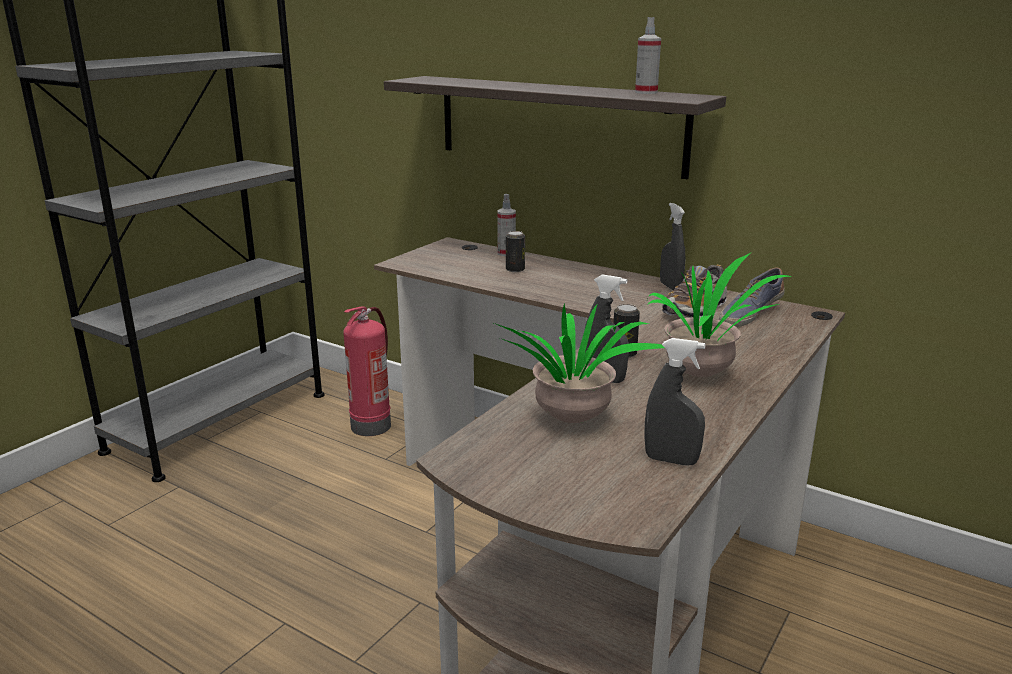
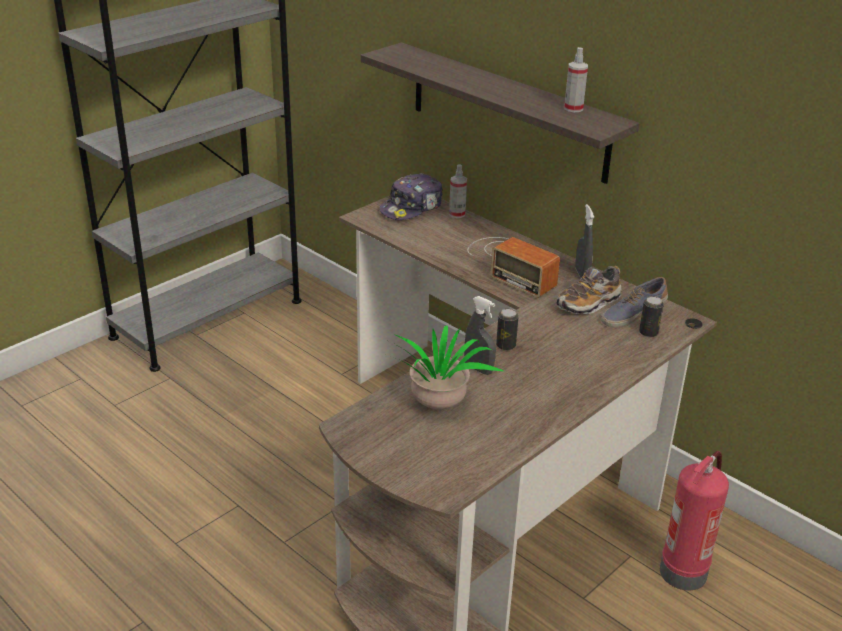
camera: 10 degrees right, 10 degrees up
fire extinguisher [343,306,391,436] -> fire extinguisher moved to [660,451,729,591]
can [506,231,525,272] -> can moved to [639,296,664,337]
grey spray bottle [644,338,705,466] -> none
potted plant [647,253,791,377] -> none
none -> cap [380,173,443,220]
none -> radio [467,237,560,298]

